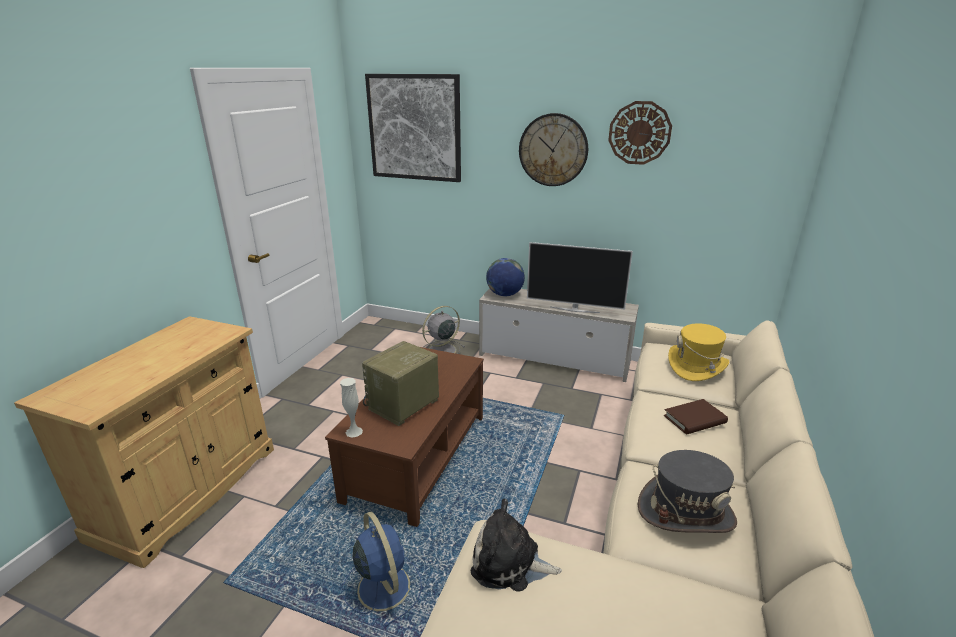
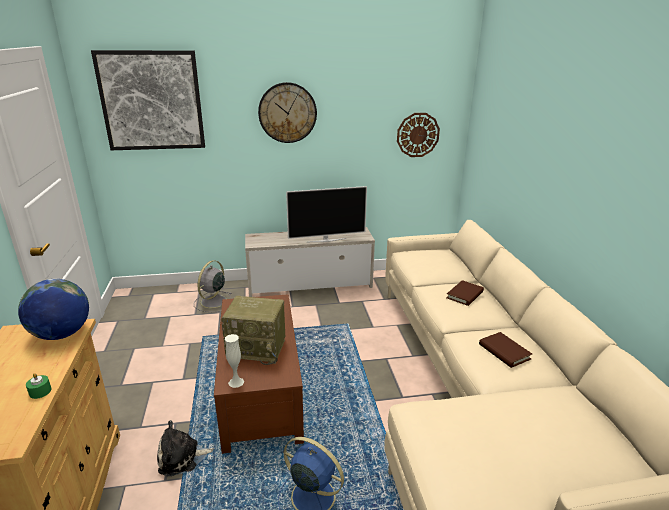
camera: 30 degrees left, 0 degrees up
radio [362,341,439,426] -> radio turned 90 degrees counterclockwise [221,296,285,365]
plush toy [471,499,562,592] -> plush toy moved to [157,420,214,476]
globe [486,258,525,296] -> globe moved to [18,279,89,340]
wall clock [608,101,672,165] -> wall clock moved to [397,113,440,157]
grey hat [638,450,737,533] -> brown book [479,332,532,368]
yellow hat [668,323,730,381] -> none
none -> green candle [26,373,52,399]

